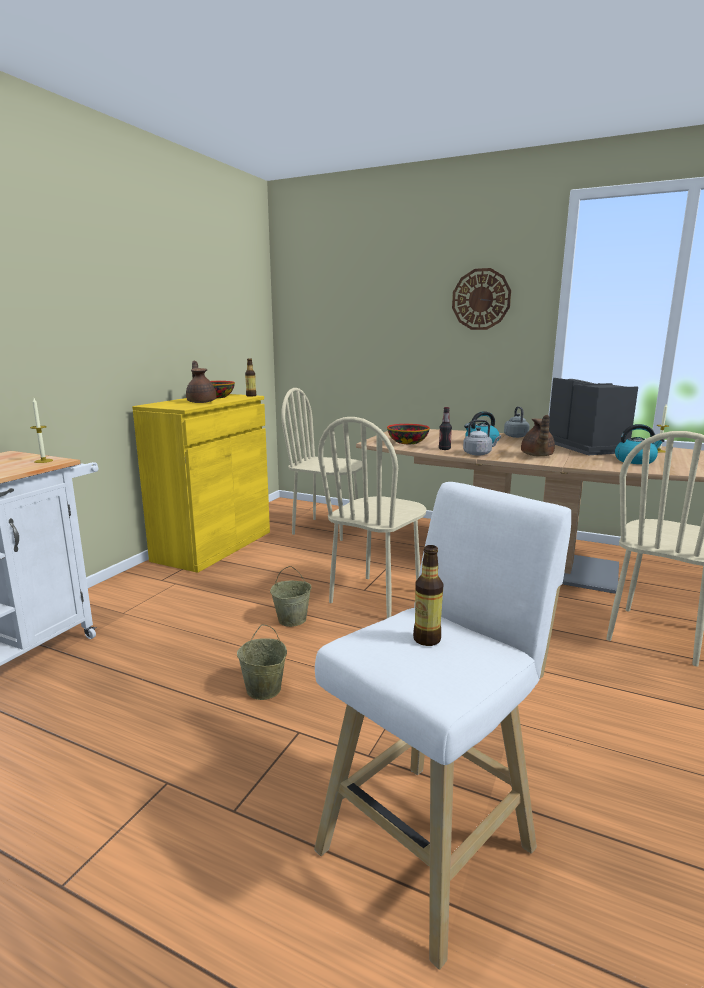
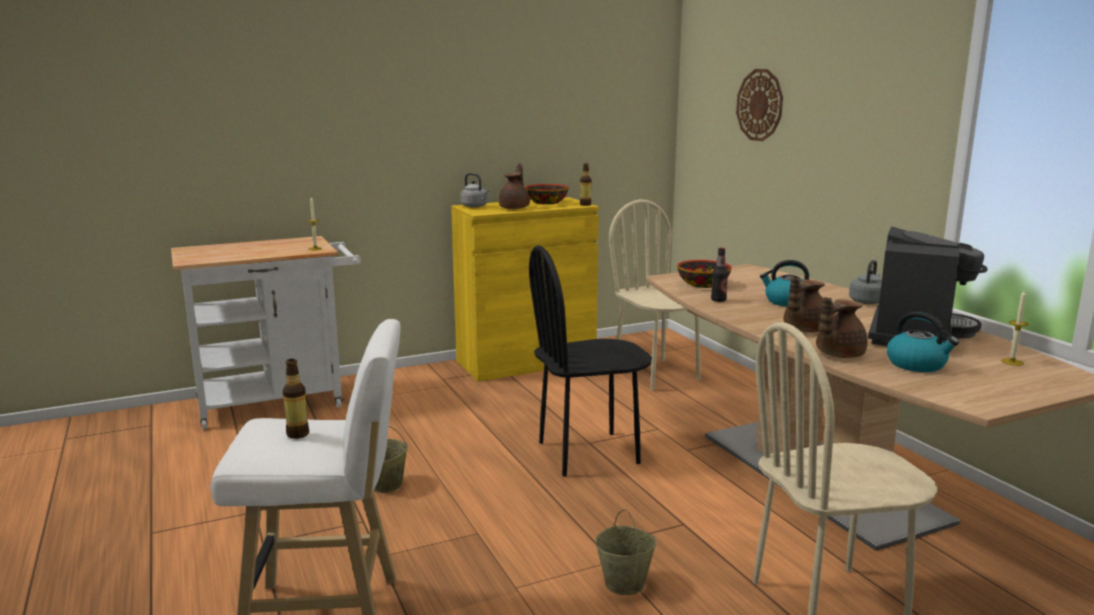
camera: 40 degrees right, 0 degrees up
beige bucket [270,566,311,627] -> beige bucket moved to [595,509,657,595]
beige chair [318,417,426,618] -> black chair [529,245,652,477]
wall clock [452,268,511,330] -> wall clock moved to [736,69,783,141]
grey kettle [463,420,501,456] -> grey kettle moved to [461,173,489,208]
none -> brown teapot [816,297,867,358]

